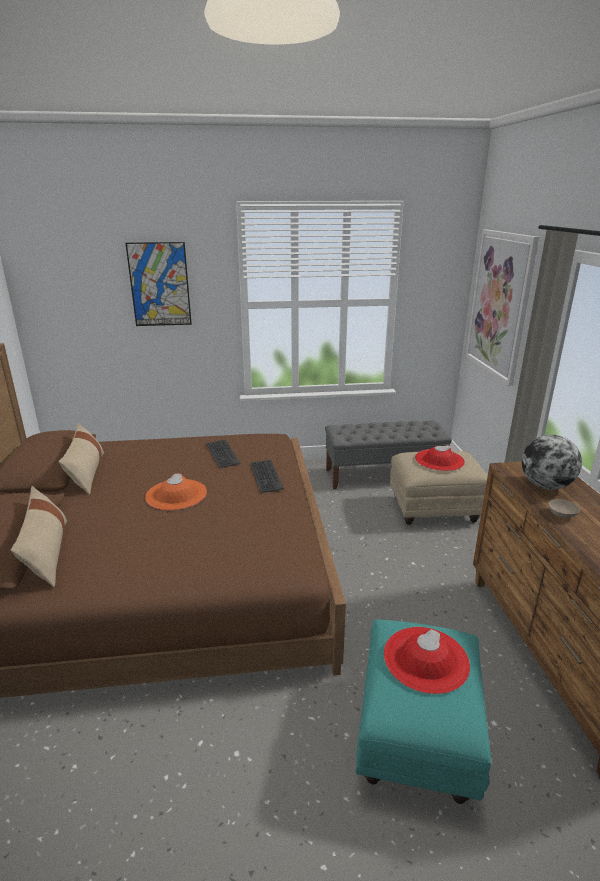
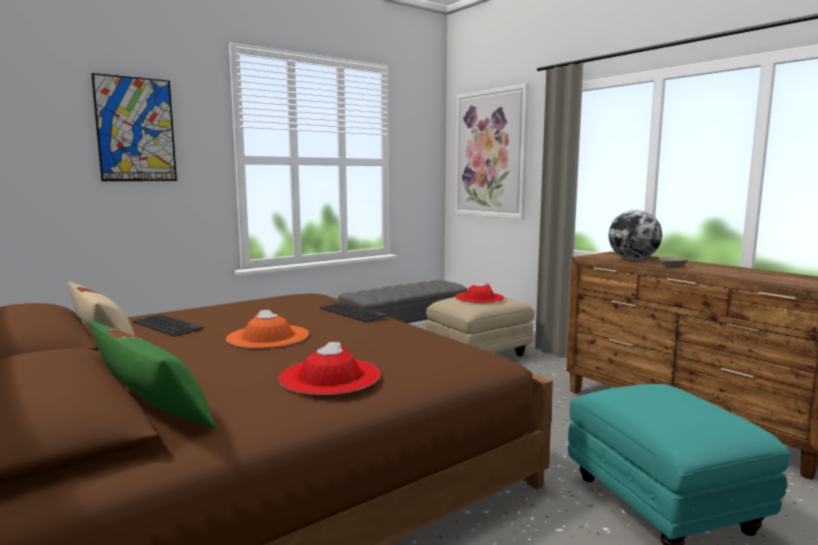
camera: 30 degrees left, 15 degrees down
beige pillow [11,486,67,587] -> green pillow [90,321,216,428]
keyboard [206,439,240,468] -> keyboard moved to [133,314,204,337]
red hat [384,627,470,694] -> red hat moved to [279,342,380,395]

